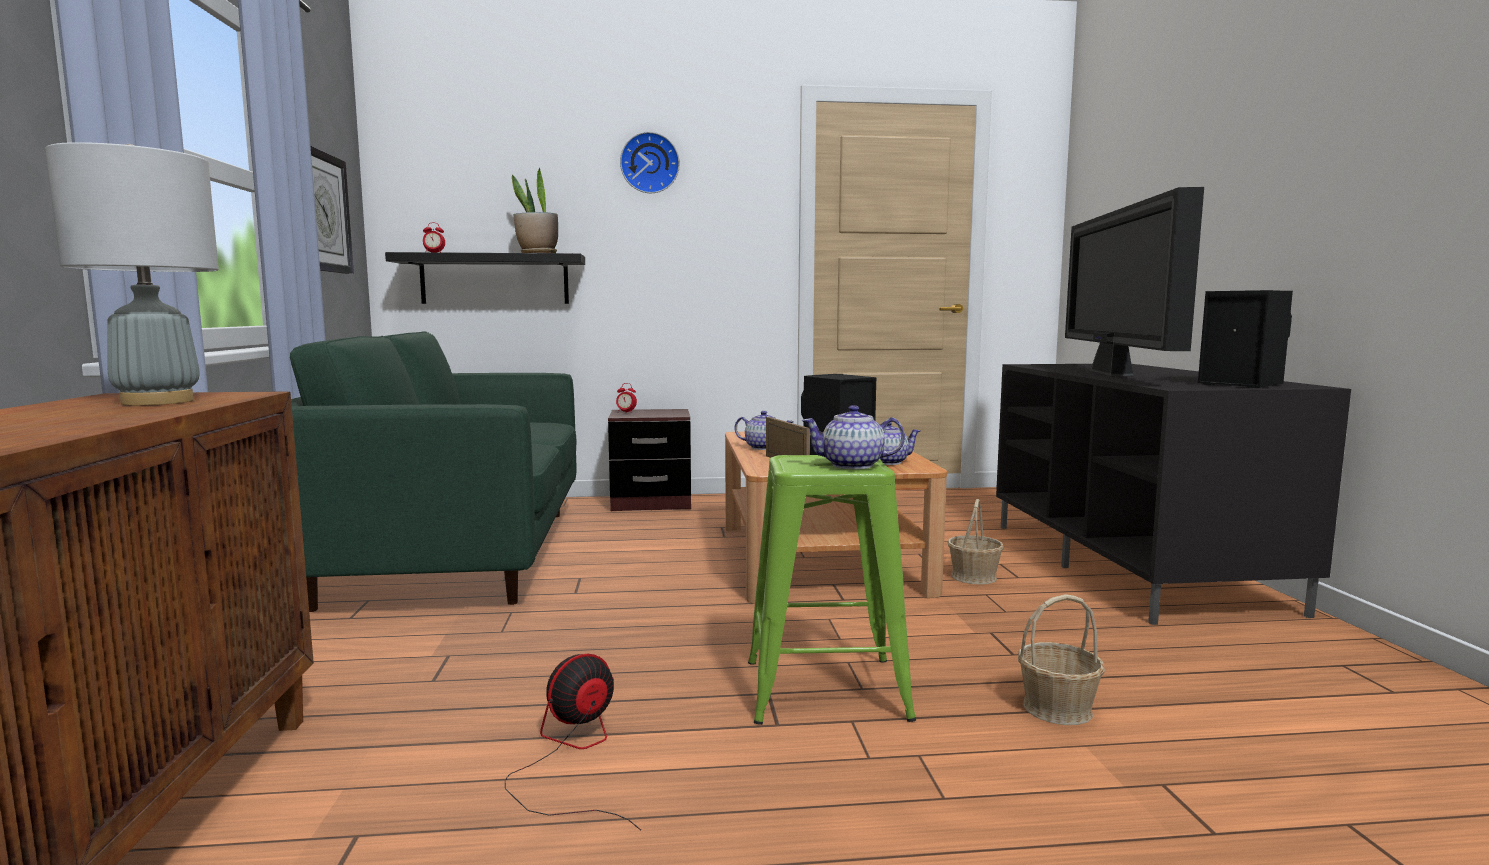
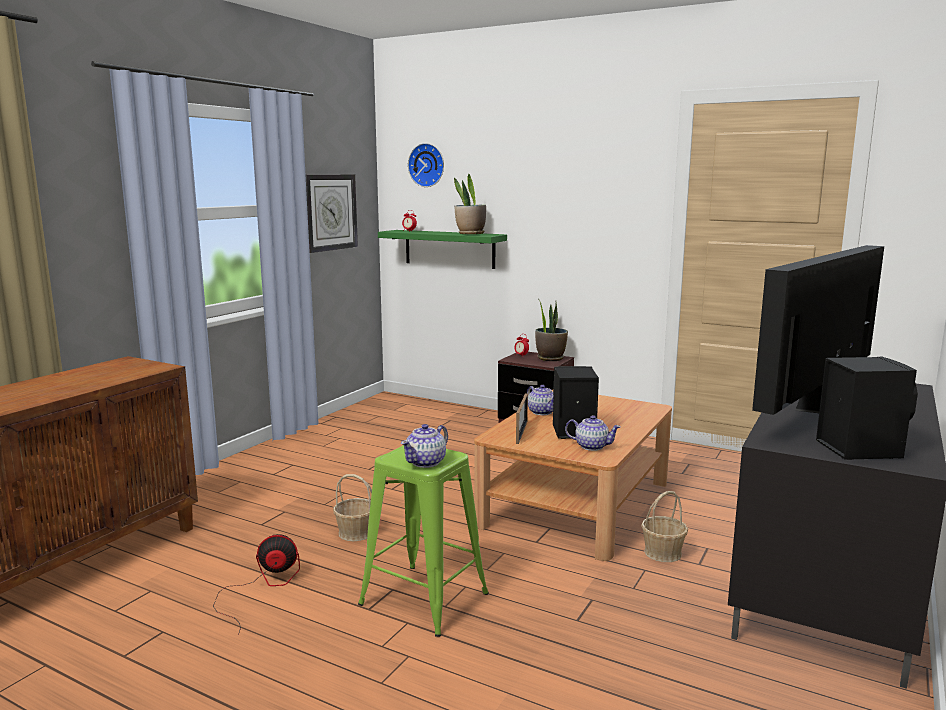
camera: 35 degrees right, 5 degrees up
grey table lamp [45,142,219,406] -> none
green sofa [290,331,577,612] -> none
black shelf [385,252,585,304] -> green shelf [378,230,507,269]
wall clock [620,132,680,193] -> wall clock moved to [408,143,444,187]
teapot [802,405,905,469] -> teapot turned 90 degrees counterclockwise [401,424,448,468]
basket [1018,594,1105,725] -> basket moved to [333,474,372,541]
none -> potted plant [535,299,568,361]

